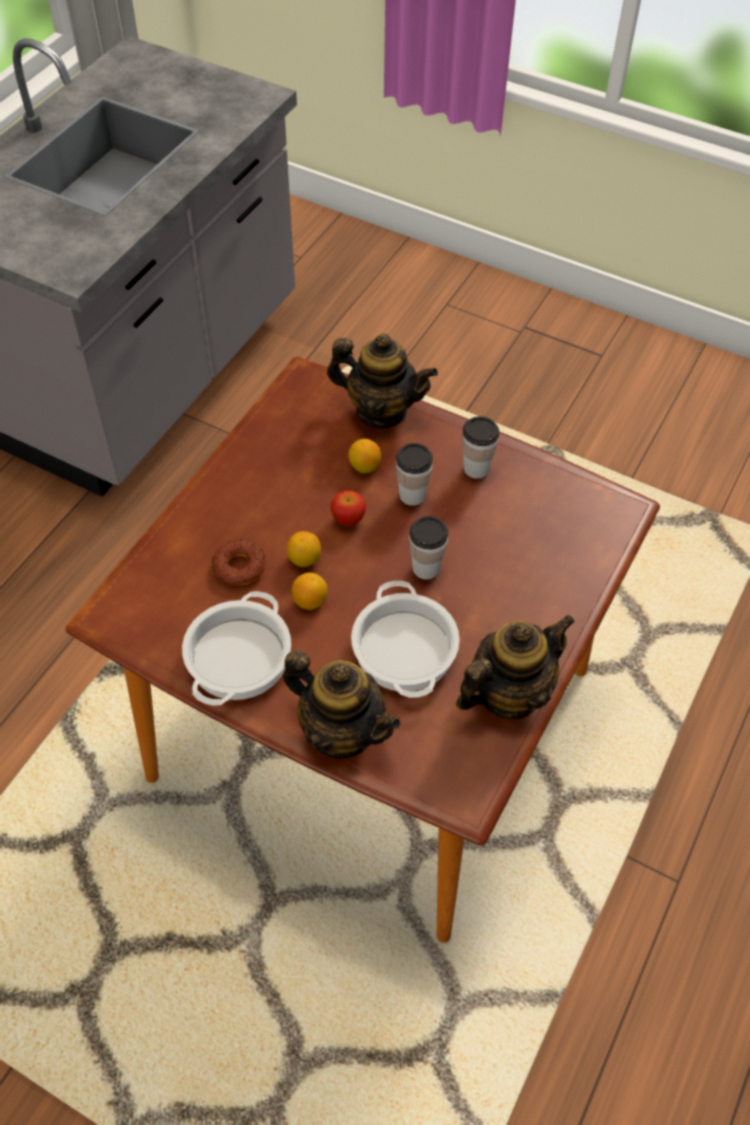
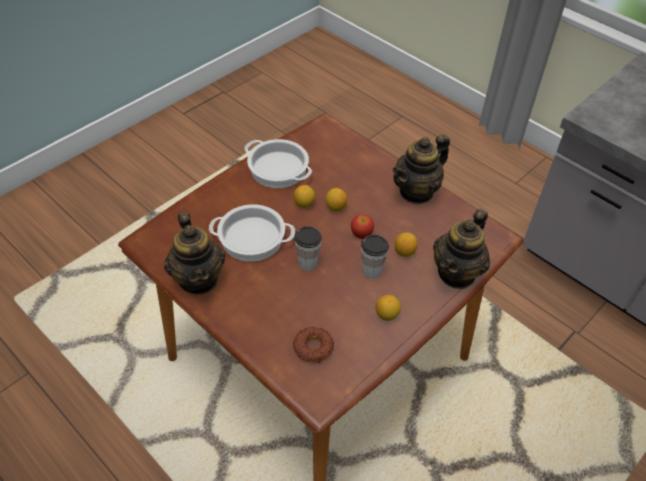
camera: 105 degrees right, 5 degrees down
donut [211,539,266,585] -> donut moved to [293,327,334,363]
teapot [283,649,401,759] -> teapot moved to [392,134,450,205]
cup [462,416,499,479] -> lemon [375,295,401,321]

